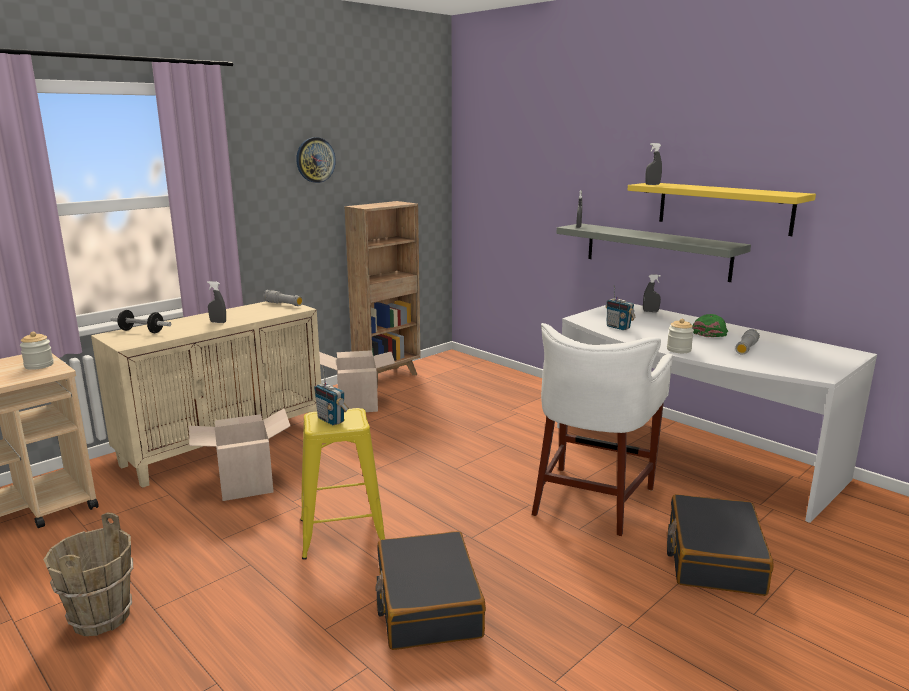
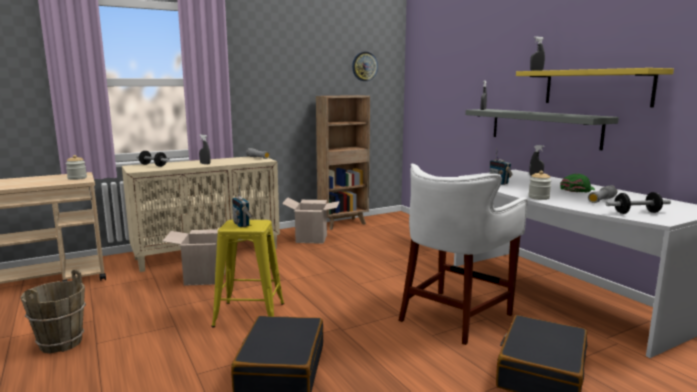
camera: 15 degrees right, 5 degrees down
wall clock [296,137,336,183] -> wall clock moved to [352,52,378,81]
none -> dumbbell [606,192,671,214]

